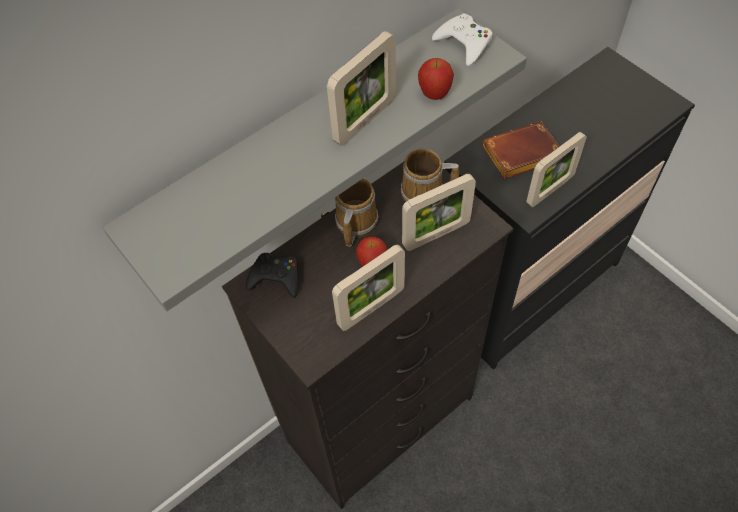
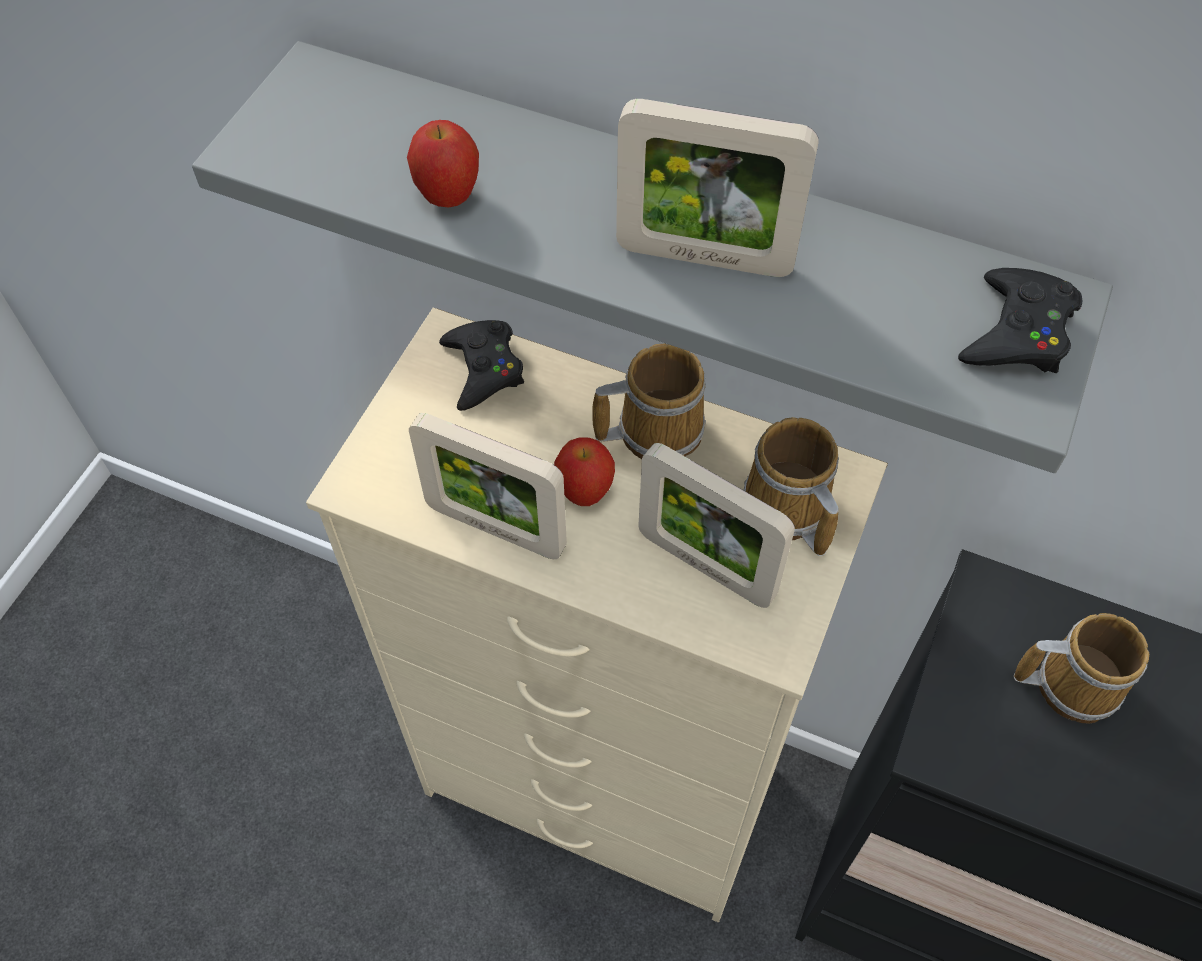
camera: 60 degrees right, 0 degrees up
black dresser [222,162,513,509] -> beige dresser [306,308,888,922]
apple [418,58,454,100] -> apple moved to [407,120,479,208]
white game controller [432,14,492,66] -> black game controller [958,268,1082,373]
brown book [483,121,559,179] -> mug [1014,613,1149,723]
picture frame [526,132,587,207] -> none

